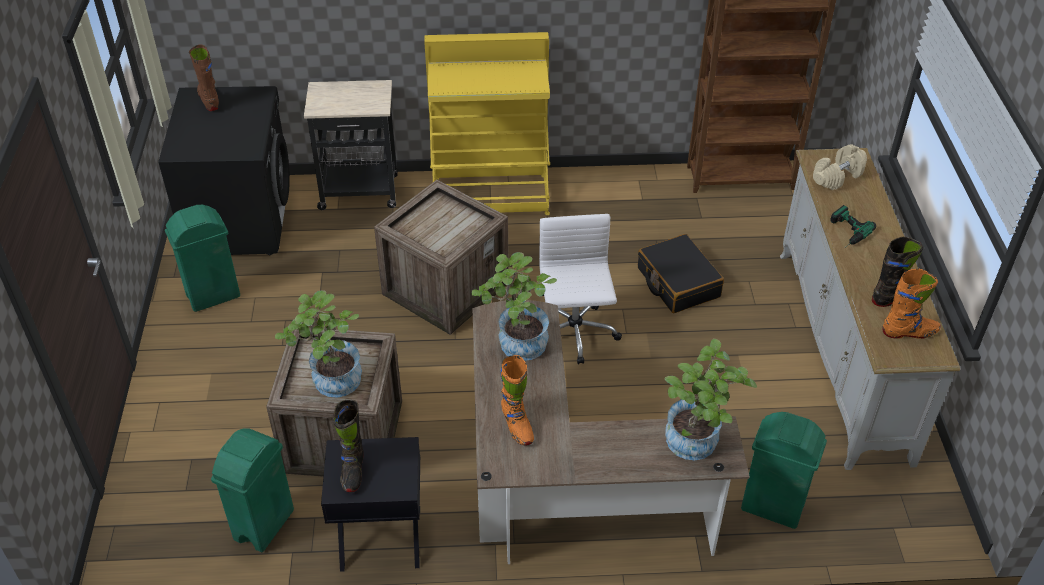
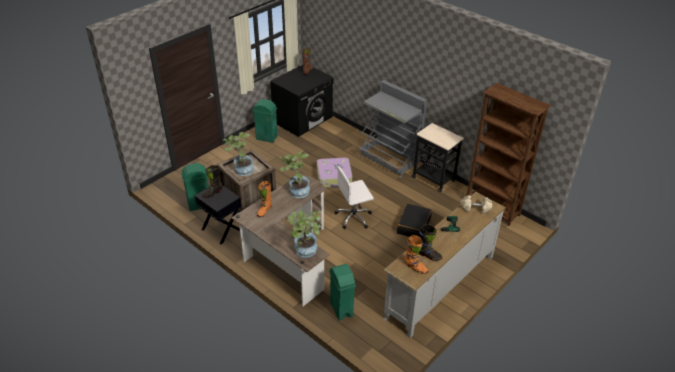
camera: 45 degrees right, 5 degrees down
cart [304,80,398,210] -> cart moved to [412,123,464,193]
crate [374,180,508,335] -> suitcase [317,158,352,188]
yellow shoe rack [424,32,550,215] -> grey shoe rack [358,80,427,178]
white office chair [539,214,622,364] -> white office chair turned 150 degrees counterclockwise [334,166,374,229]

